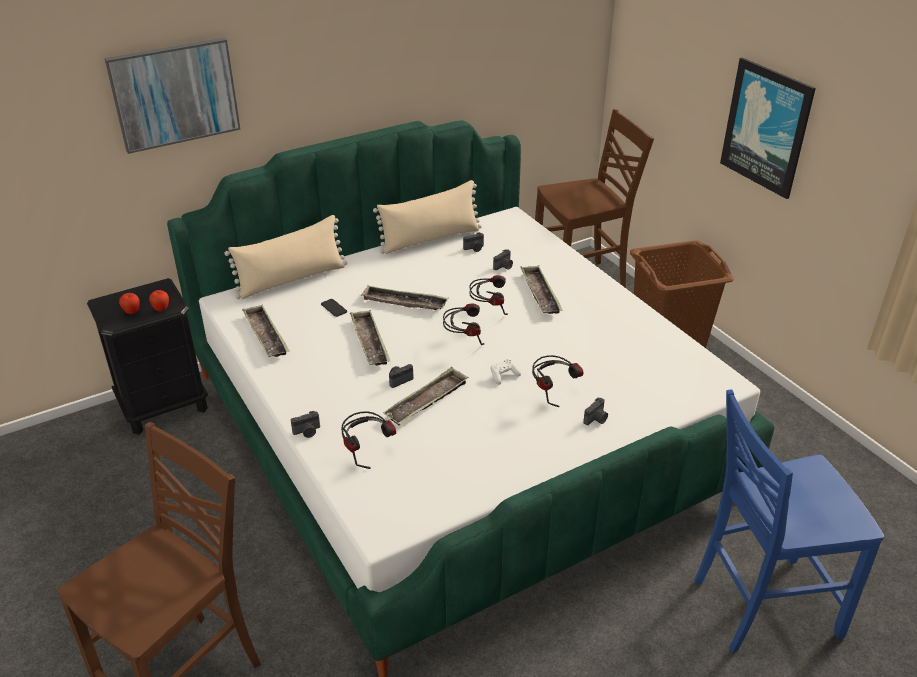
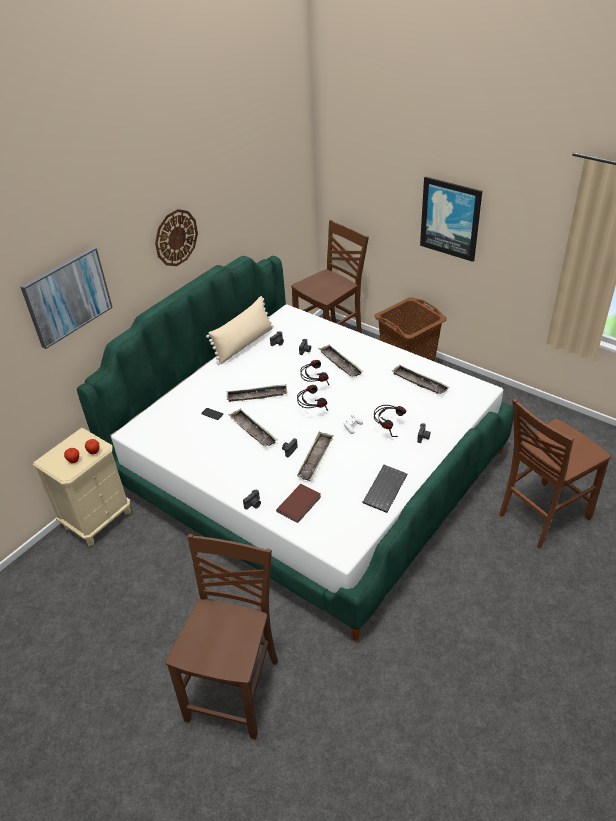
camera: 20 degrees left, 5 degrees up
black nightstand [87,278,208,435] -> beige nightstand [33,428,131,546]
beige pillow [224,215,347,299] -> none
tray [242,305,290,357] -> tray moved to [392,364,449,394]
headphones [341,411,396,469] -> brown book [276,484,321,523]
blue chair [695,389,884,653] -> brown chair [499,398,611,548]
none -> wall clock [155,209,198,266]
none -> keyboard [363,465,407,513]

